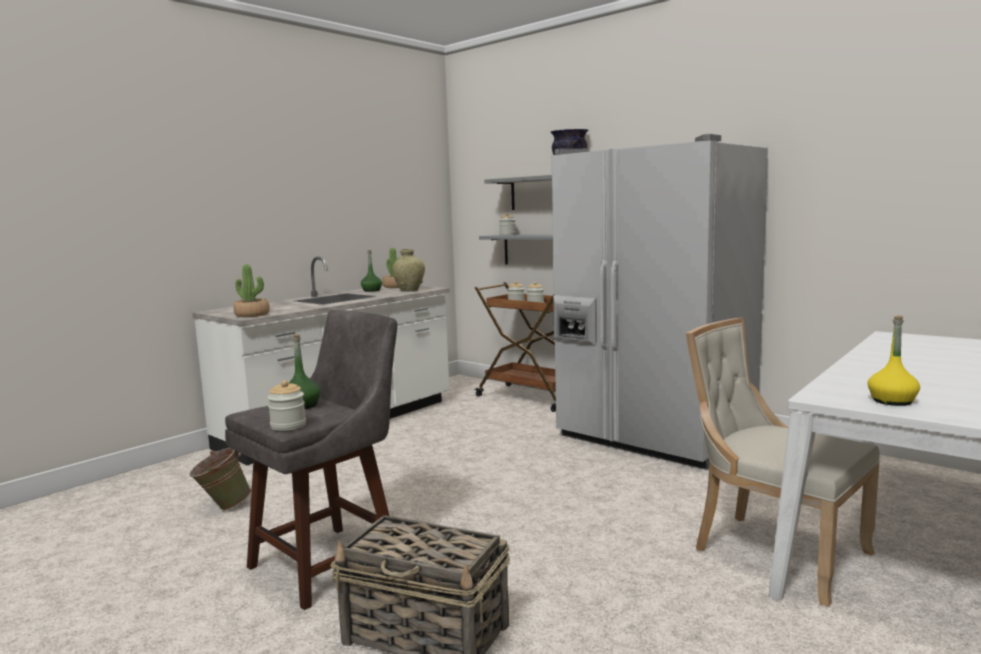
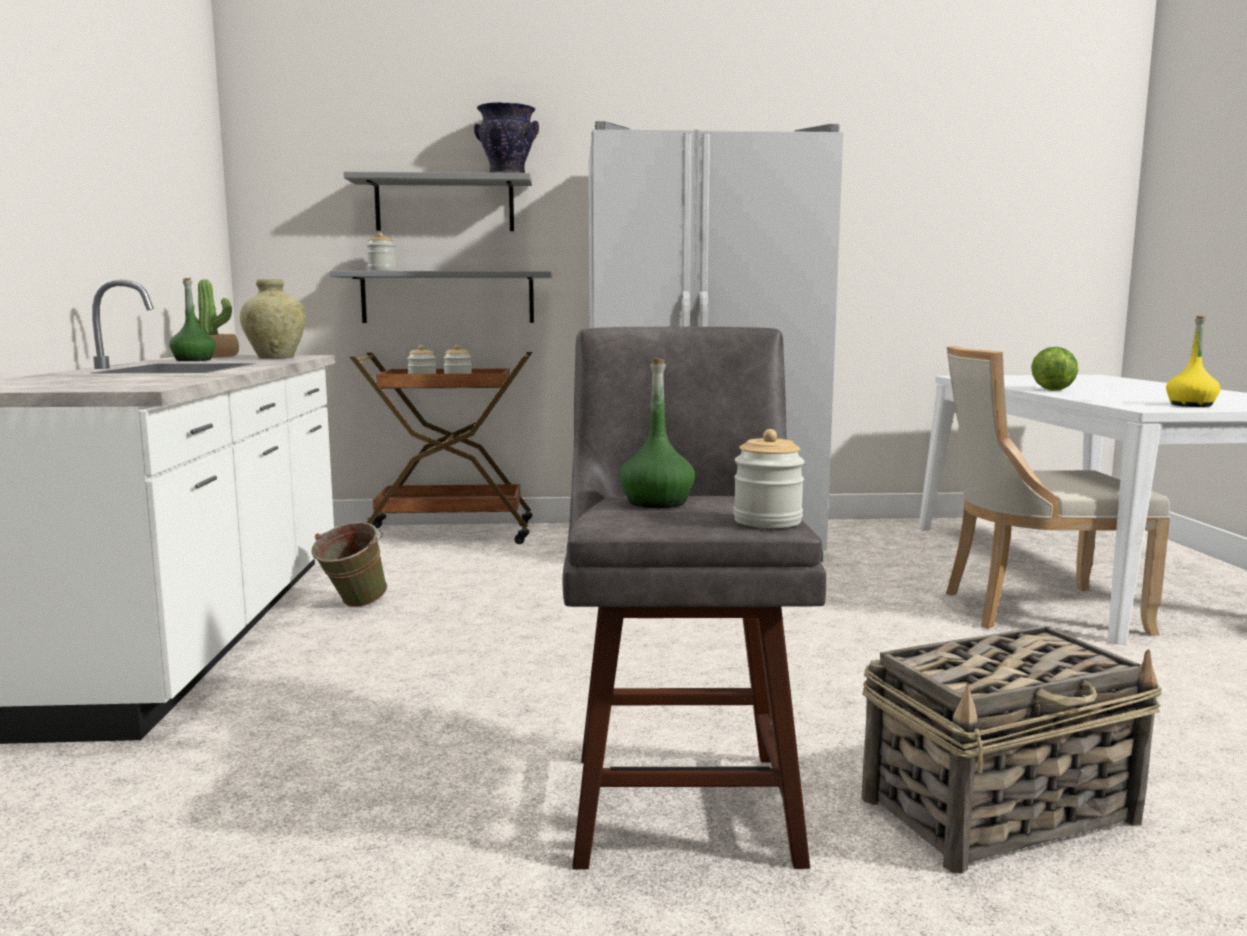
camera: 45 degrees left, 0 degrees up
green bucket [189,448,252,510] -> green bucket moved to [311,522,387,607]
potted plant [234,264,270,317] -> none
none -> lettuce [1031,347,1078,391]

